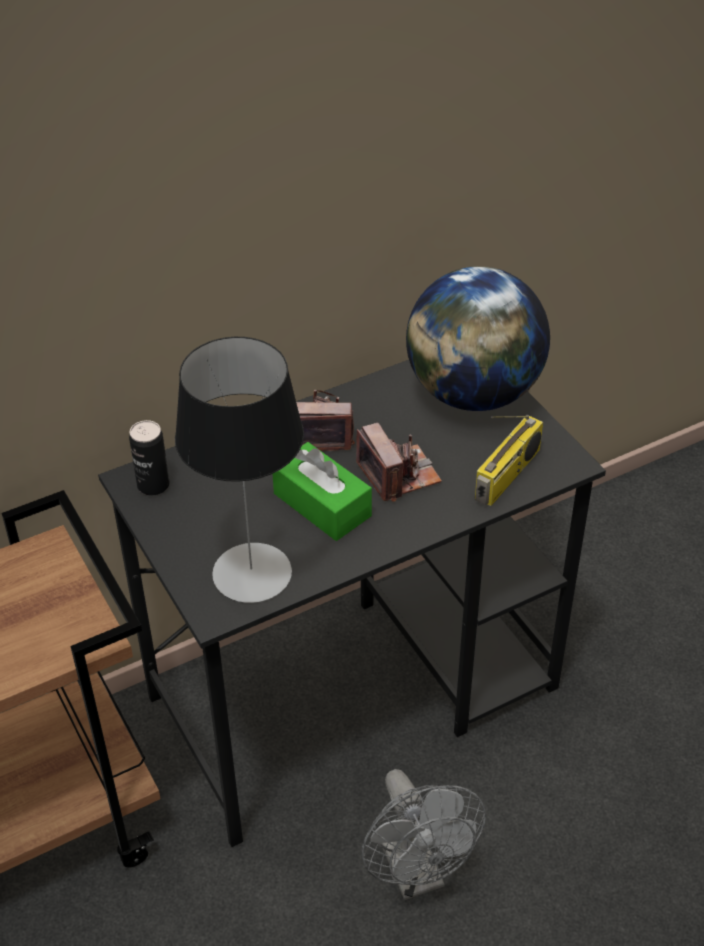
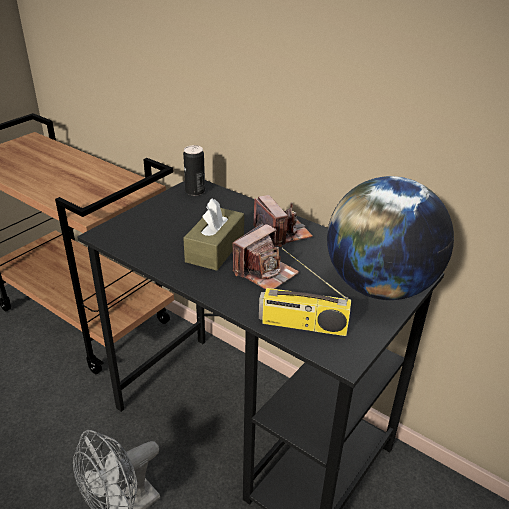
camera: 65 degrees right, 10 degrees down
table lamp [175,337,304,603] -> none
green tissue box [273,442,372,541] -> brown tissue box [183,198,244,271]

